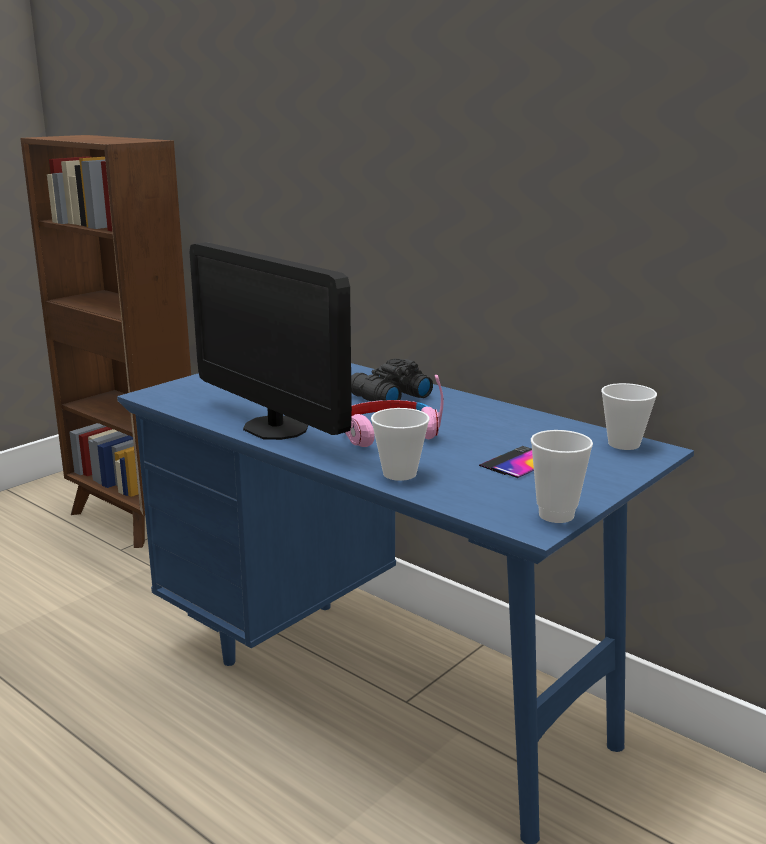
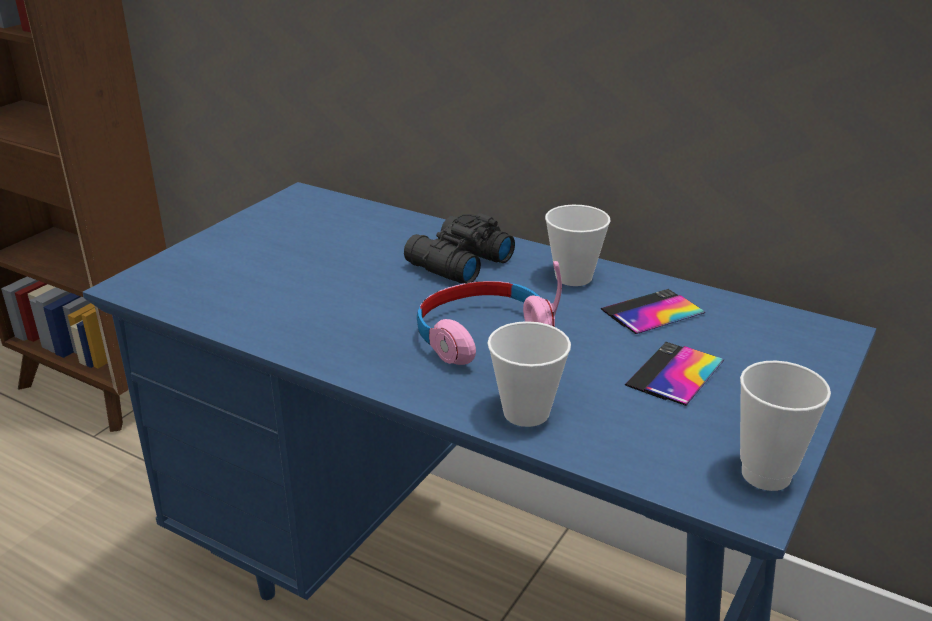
camera: 10 degrees left, 10 degrees up
monitor [190,242,352,440] -> none
cup [601,383,657,450] -> cup moved to [545,205,611,286]
none -> phone [601,289,705,334]

